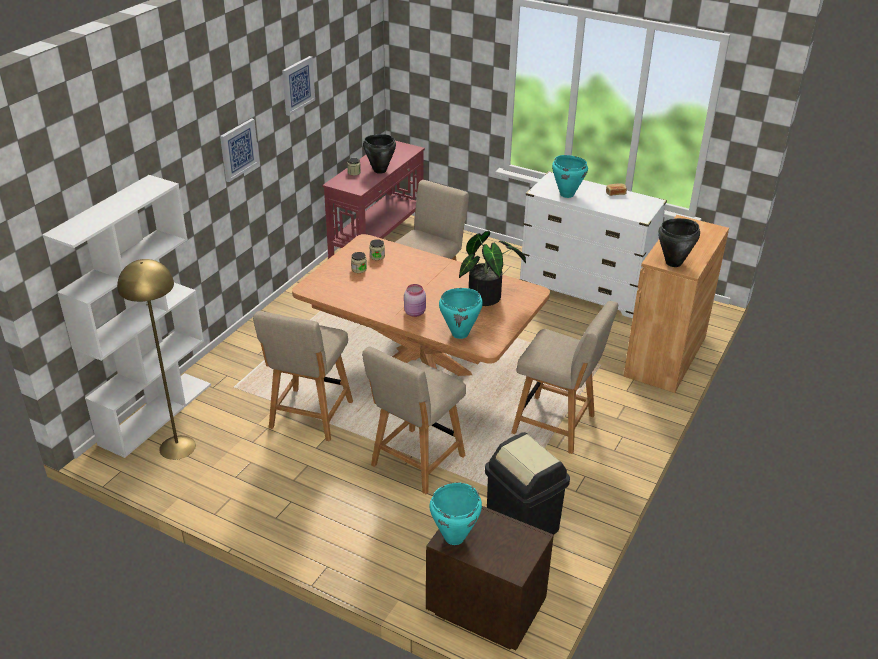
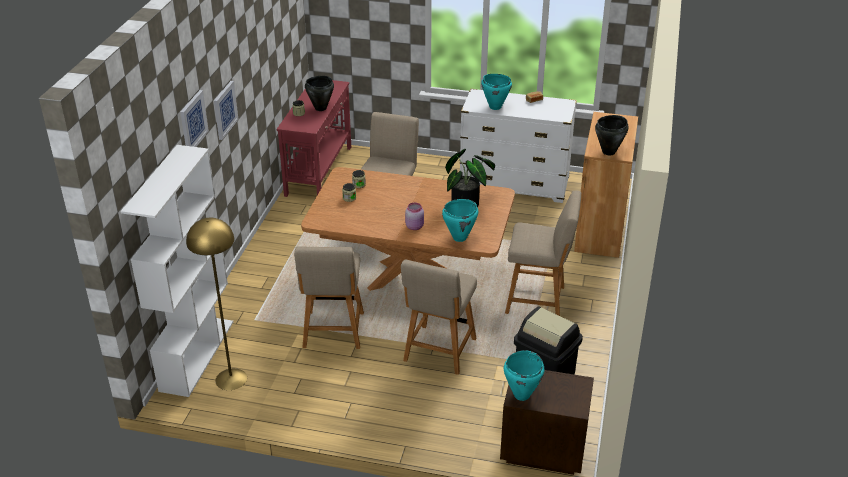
camera: 15 degrees left, 0 degrees up
picture [282,56,315,116] -> picture moved to [180,90,209,147]

